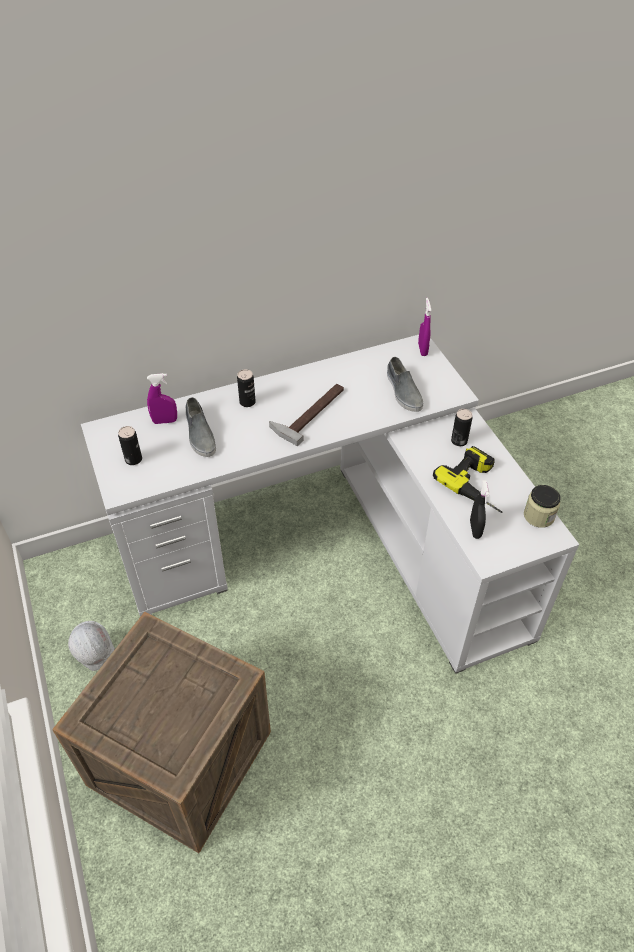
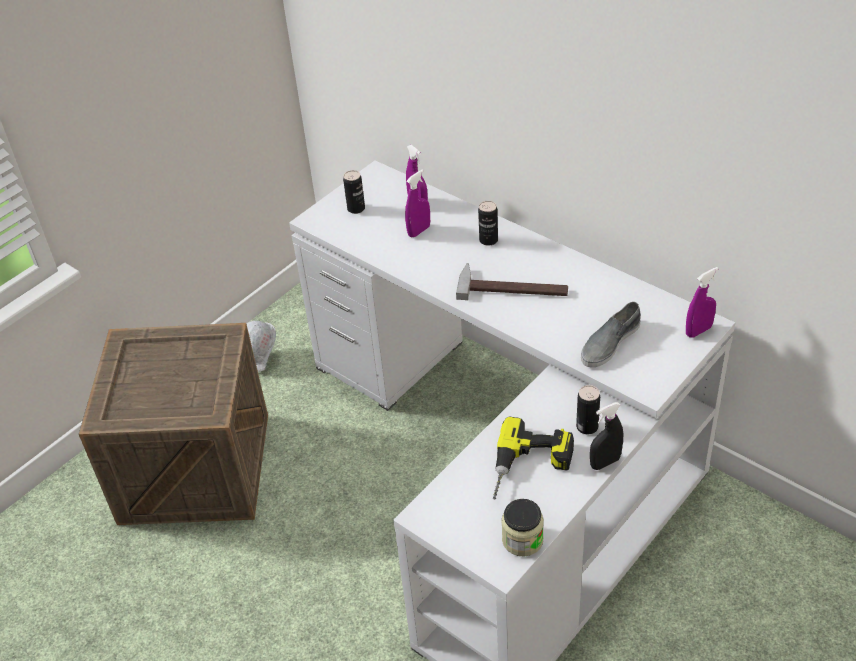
camera: 65 degrees right, 5 degrees down
grey shoe [185,397,216,457] -> purple spray bottle [405,169,430,237]
black spray bottle [470,480,489,539] -> black spray bottle moved to [590,402,623,470]

